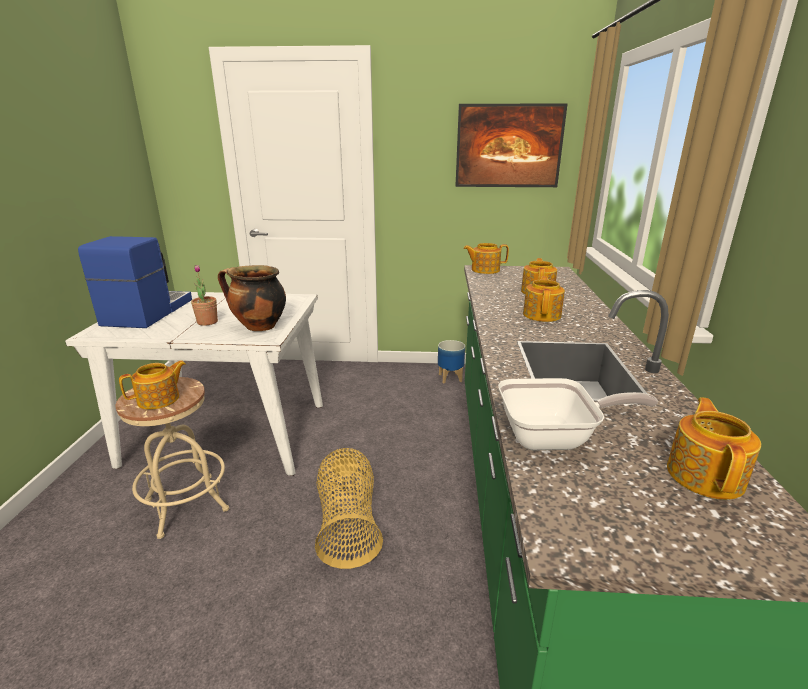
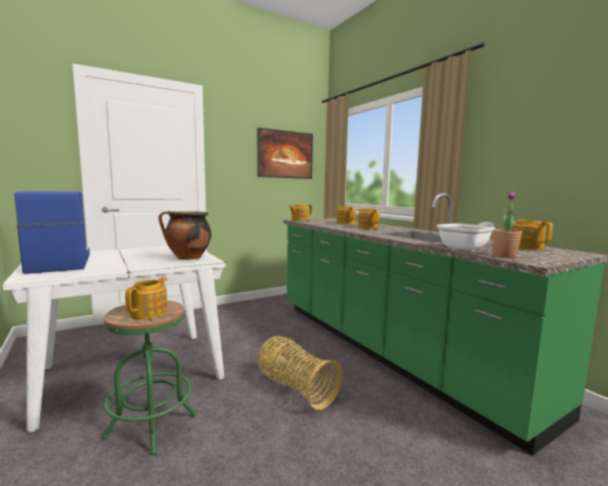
camera: 35 degrees left, 15 degrees down
beige stool [115,377,229,539] -> green stool [102,300,197,456]
potted plant [191,265,218,326] -> potted plant moved to [492,192,522,258]
planter [438,340,465,383] -> none

